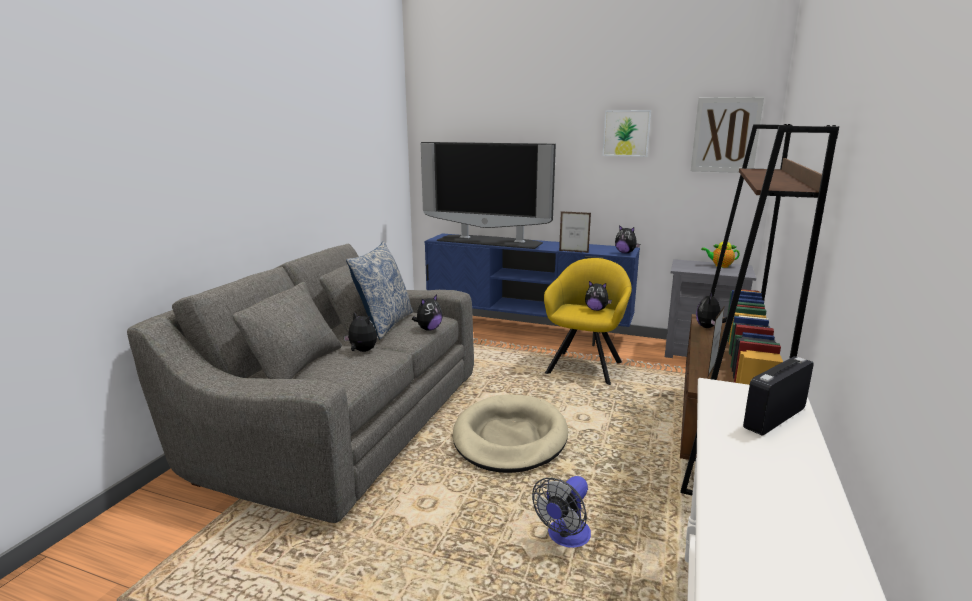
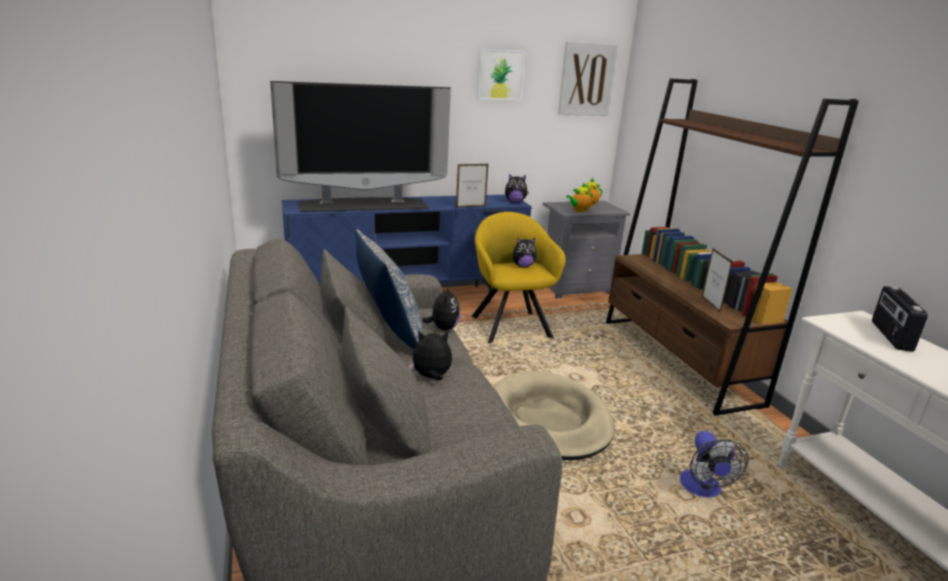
camera: 40 degrees left, 5 degrees up
plush toy [696,292,727,328] -> none
none -> teapot [566,182,593,212]

